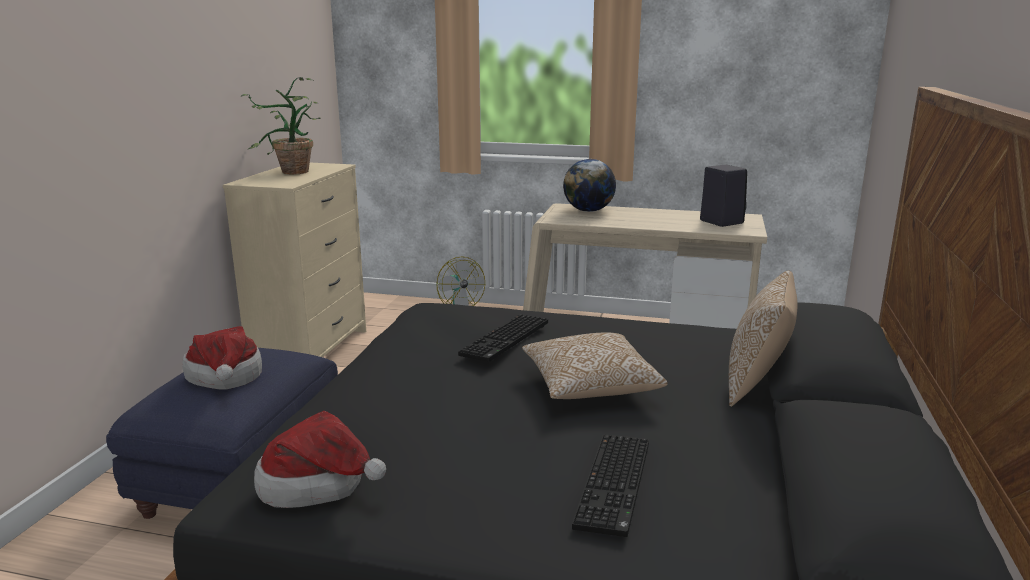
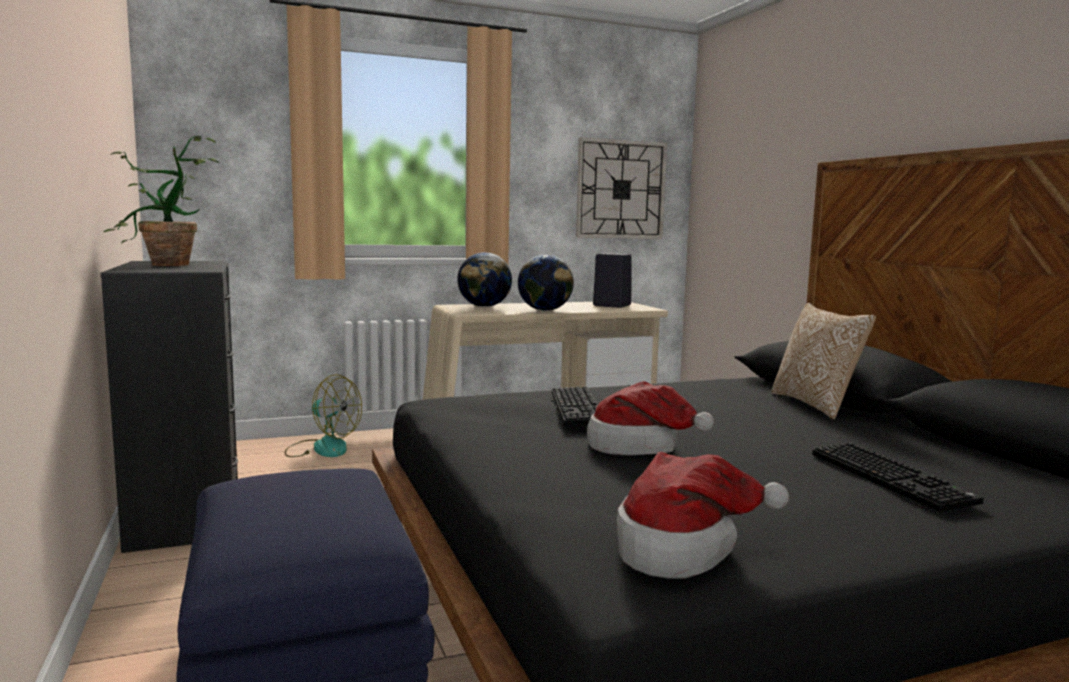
camera: 35 degrees left, 10 degrees down
hat [182,326,262,390] -> hat moved to [587,381,714,455]
beige dresser [223,163,366,357] -> black dresser [101,261,238,553]
pillow [522,333,668,399] -> none
none -> globe [518,255,574,311]
none -> wall clock [576,137,667,239]

